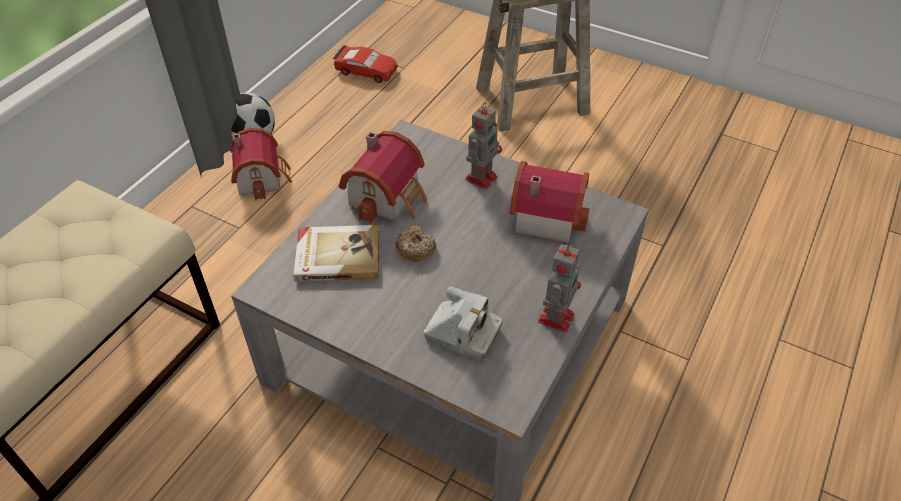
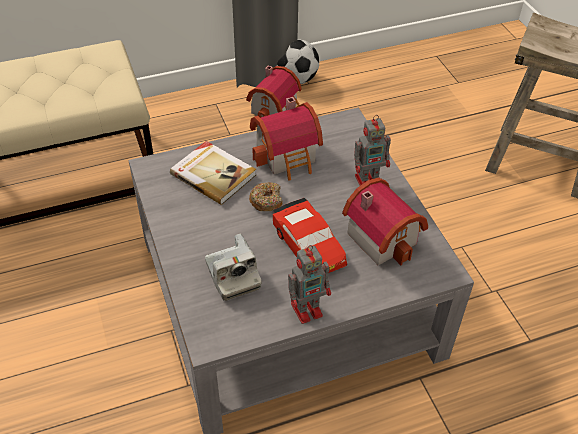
camera: 40 degrees right, 0 degrees up
red toy car [333,45,398,83] -> red toy car moved to [273,198,347,273]

